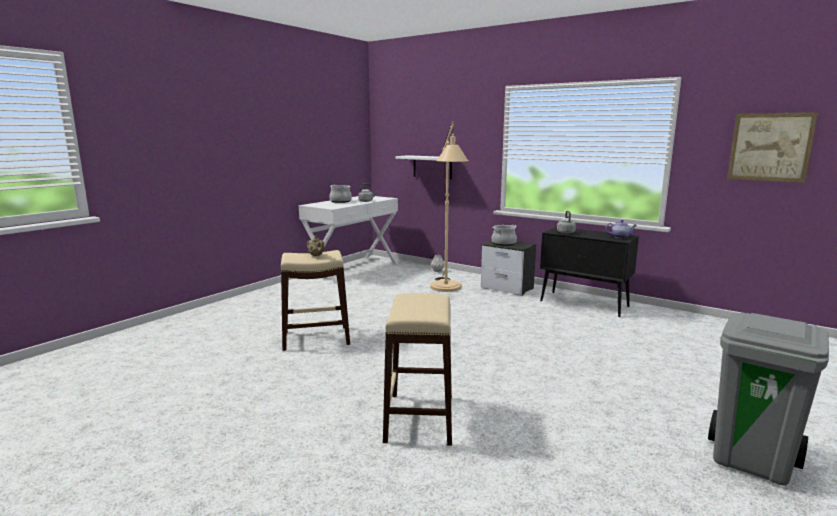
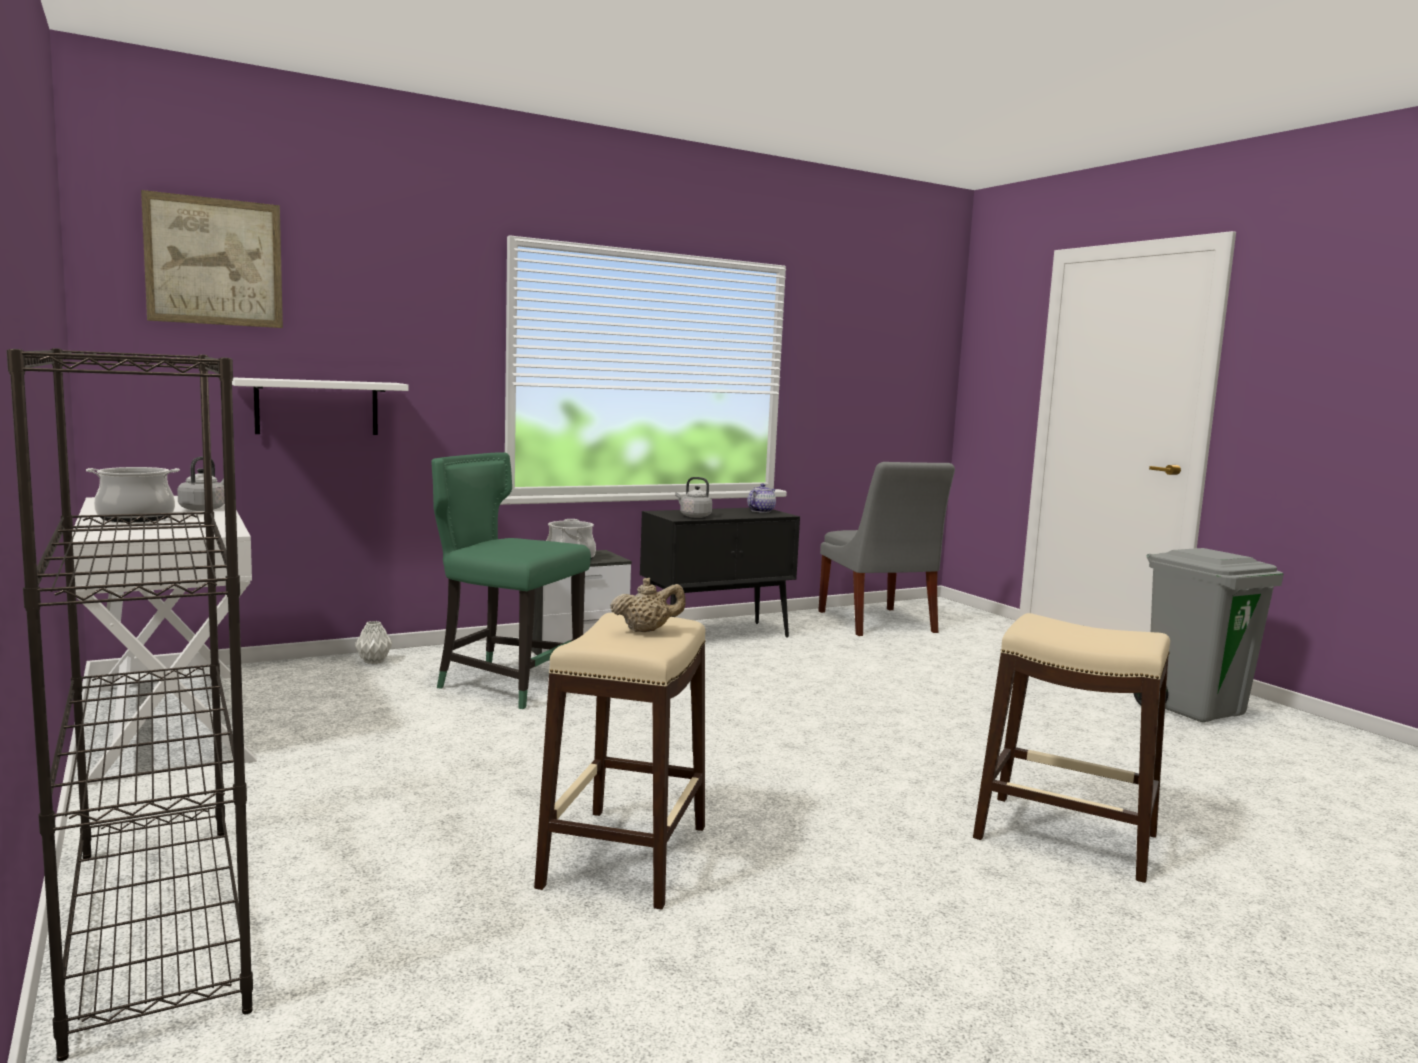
camera: 65 degrees left, 5 degrees down
beige floor lamp [430,121,469,292] -> green chair [431,452,591,709]
picture [727,112,818,183] -> picture moved to [141,190,283,328]
none -> black bookcase [7,348,253,1062]
none -> grey chair [818,462,955,636]

